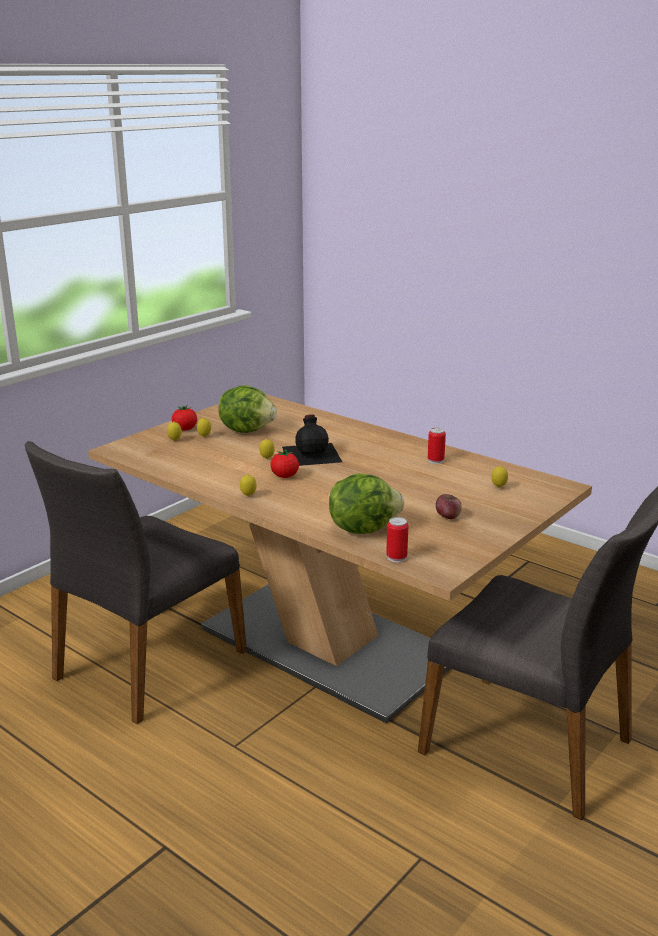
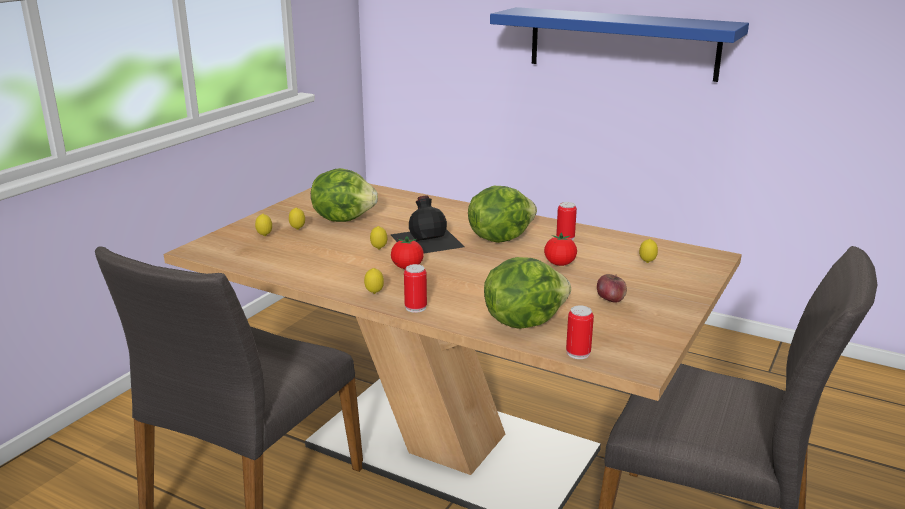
camera: 10 degrees left, 0 degrees up
tomato [172,405,197,431] -> tomato moved to [544,232,577,266]
none -> can [404,264,427,313]
none -> lettuce [468,186,537,243]
none -> blue shelf [490,7,749,82]

